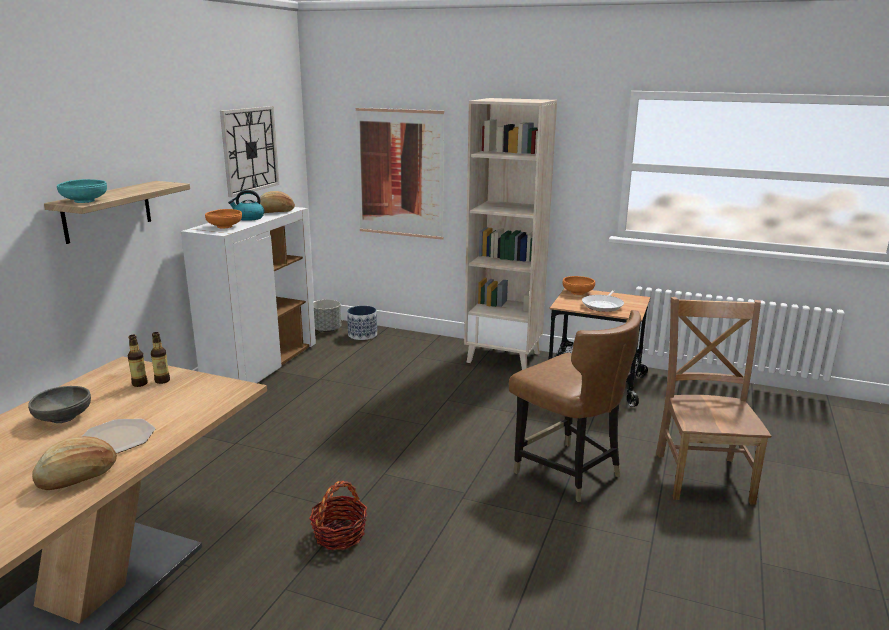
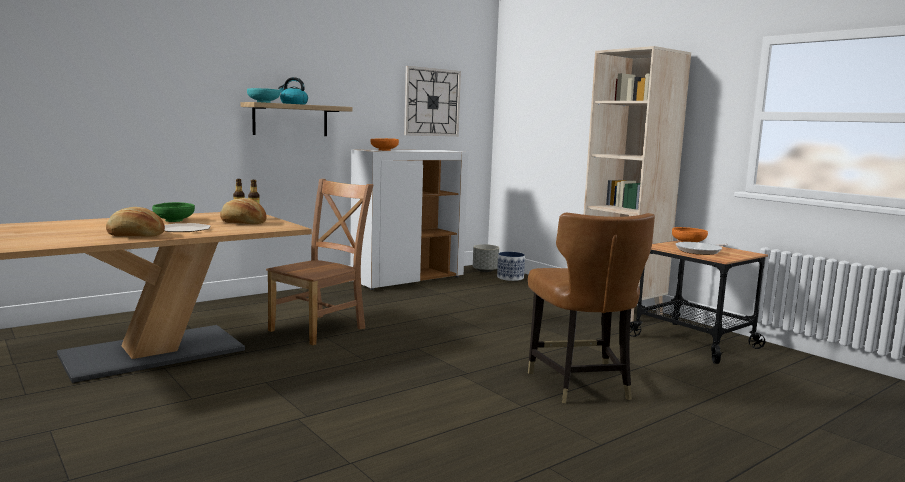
camera: 30 degrees right, 10 degrees down
grey bowl [28,386,91,423] -> green bowl [152,202,195,222]
kettle [228,190,264,221] -> kettle moved to [278,77,308,105]
bread [260,191,295,213] -> bread moved to [220,198,267,224]
basket [309,481,367,550] -> none
picture [356,107,444,240] -> none
brown chair [656,297,771,505] -> brown chair moved to [266,179,374,345]

